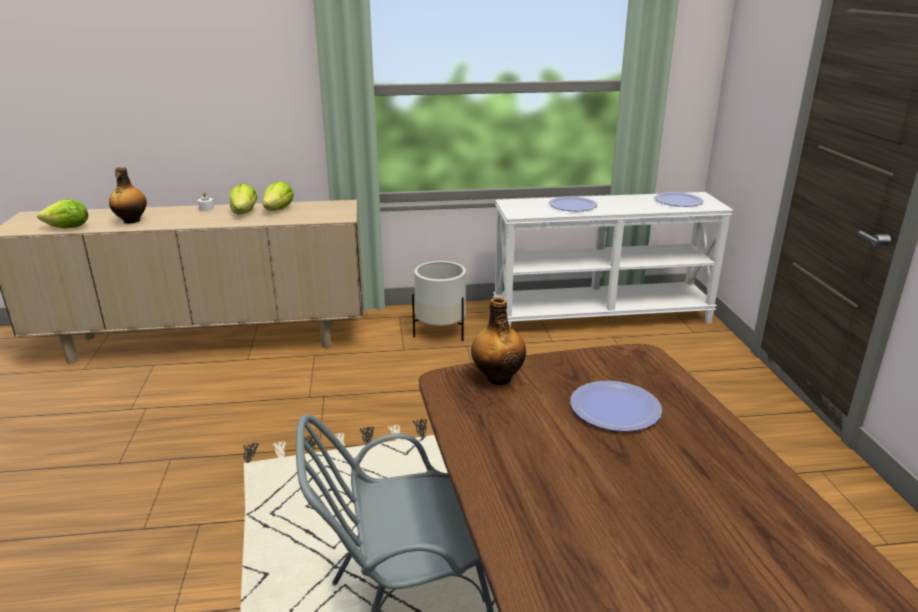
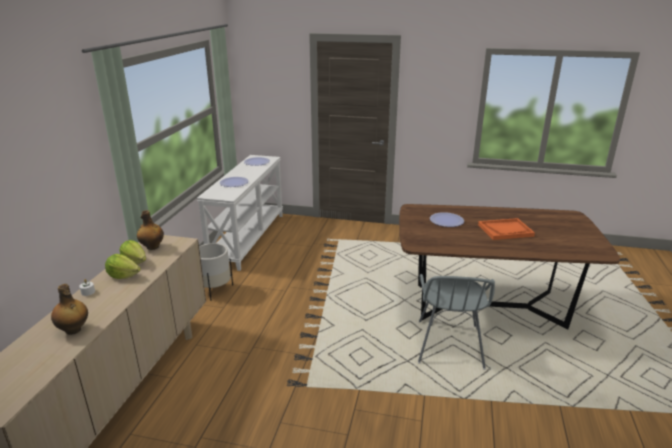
camera: 70 degrees left, 0 degrees up
lettuce [37,199,88,229] -> none
bottle [471,297,526,385] -> bottle moved to [137,210,164,250]
none -> orange tray [478,218,535,240]

